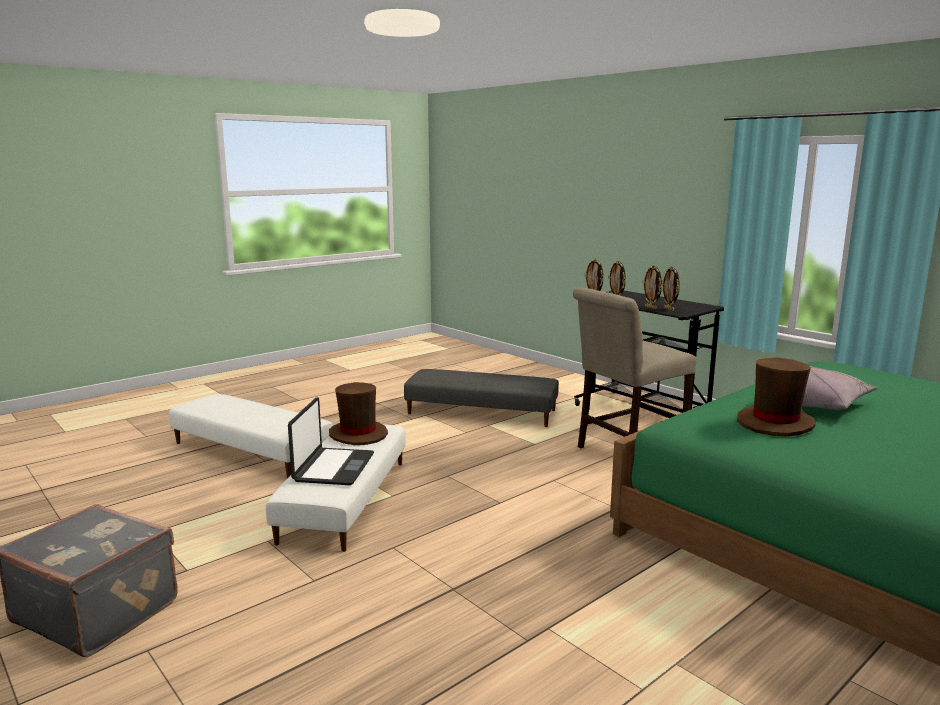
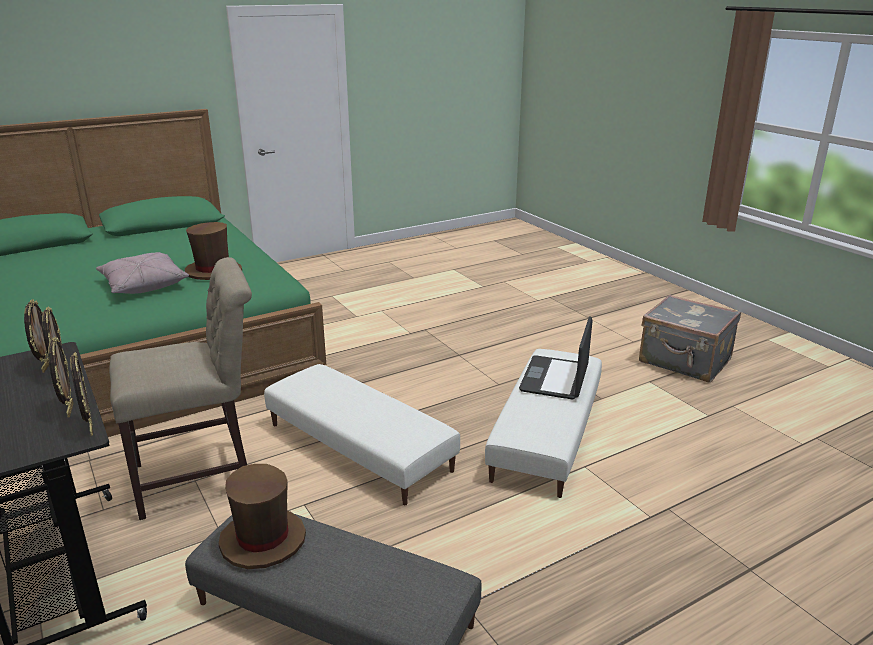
camera: 170 degrees left, 10 degrees up
white ottoman [169,394,333,478] -> white ottoman moved to [264,364,460,505]
brown hat [329,382,388,445] -> brown hat moved to [218,464,306,569]

